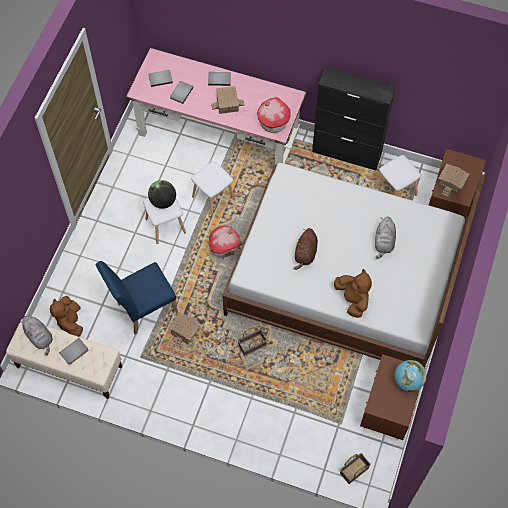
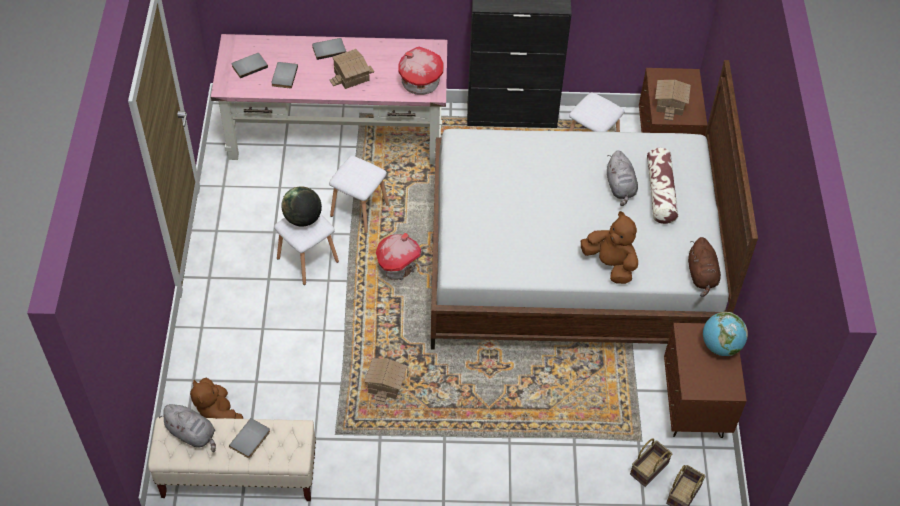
camera: 20 degrees left, 10 degrees down
blue chair [96,261,178,335] -> none
basket [238,327,267,356] -> basket moved to [630,438,672,487]
brown plush toy [294,228,318,270] -> brown plush toy moved to [688,237,721,297]
none -> pillow [647,148,678,224]

